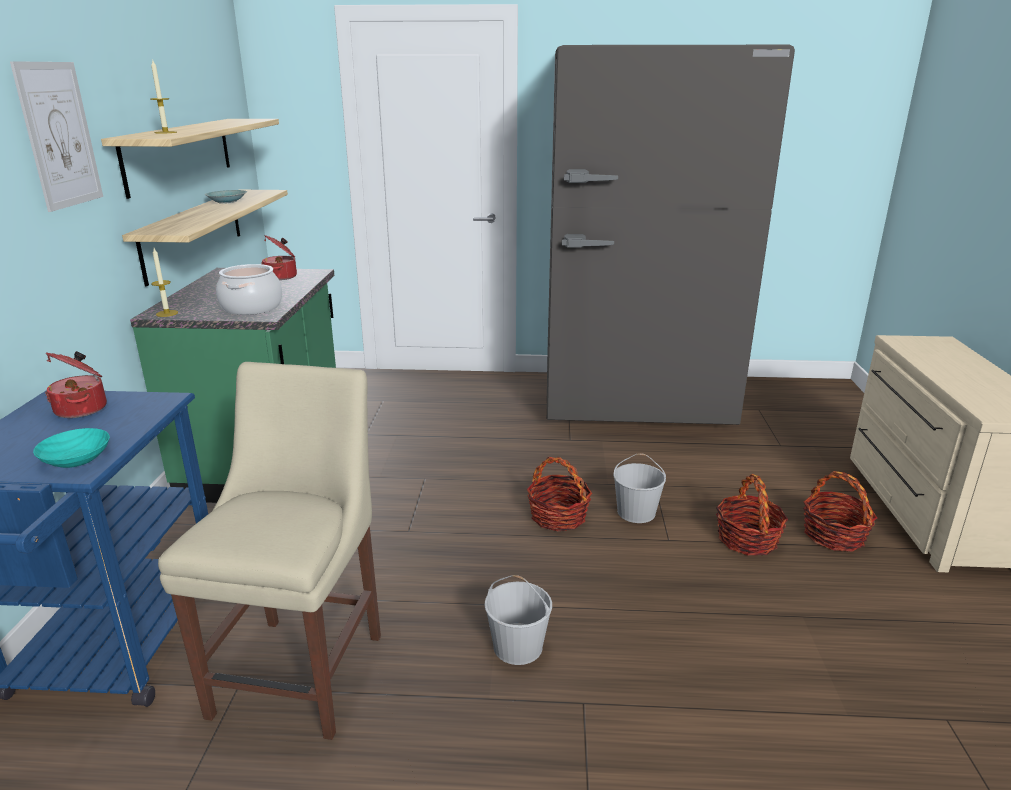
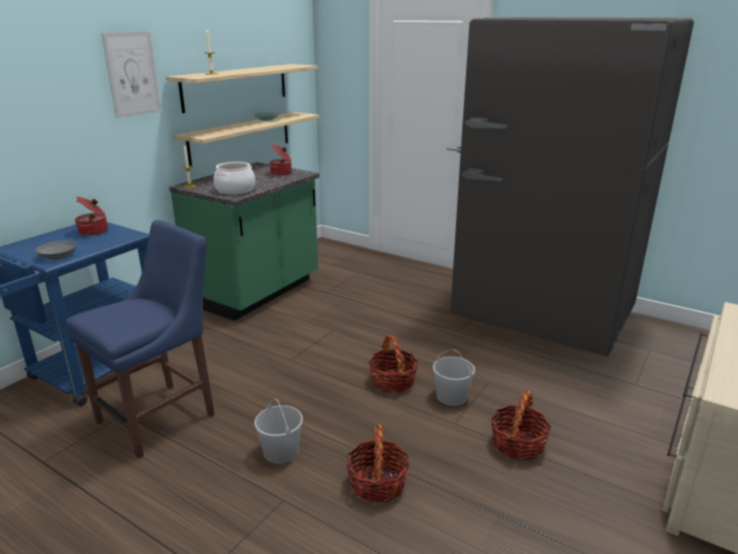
camera: 30 degrees right, 0 degrees up
turquoise bowl [33,428,110,468] -> grey bowl [35,241,77,260]
beige chair [158,362,381,740] -> blue chair [66,220,215,459]
basket [803,471,877,552] -> basket moved to [346,424,409,503]

